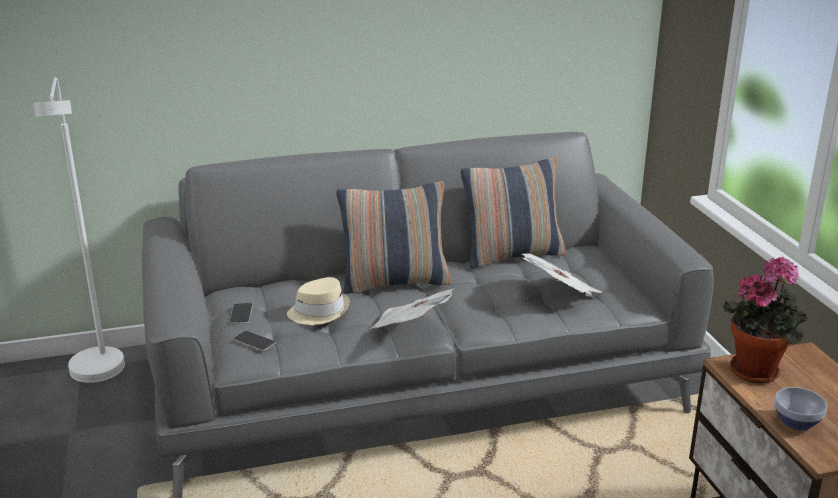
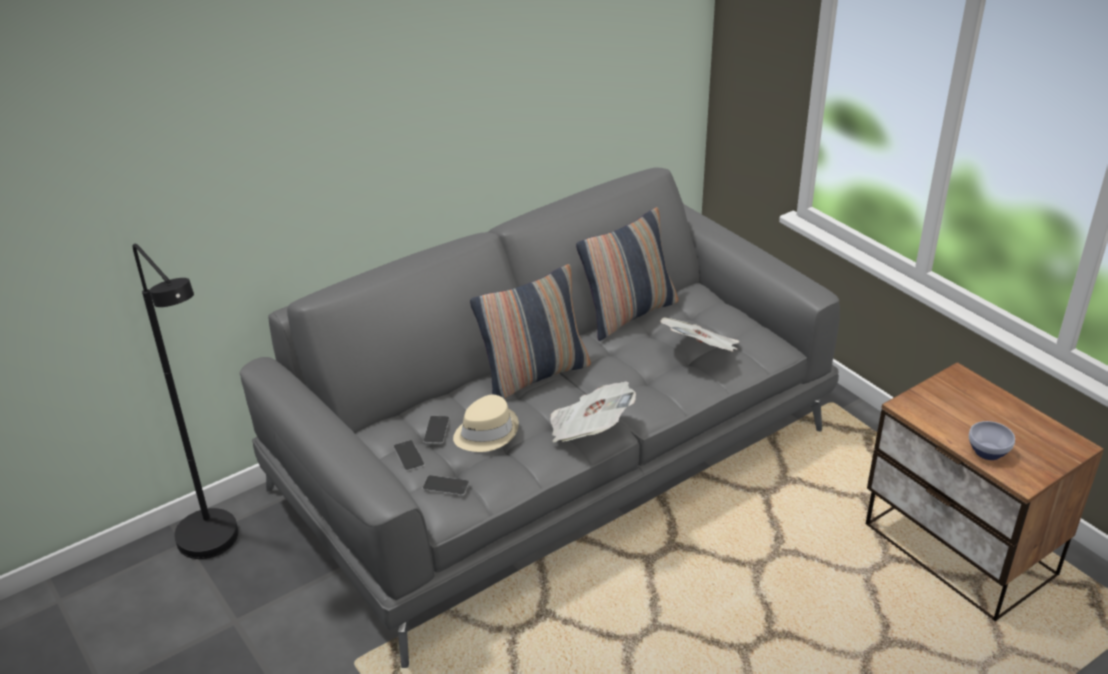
camera: 20 degrees left, 10 degrees up
white floor lamp [34,77,125,383] -> black floor lamp [133,244,238,559]
potted plant [723,256,807,383] -> none
none -> phone [423,416,449,444]

